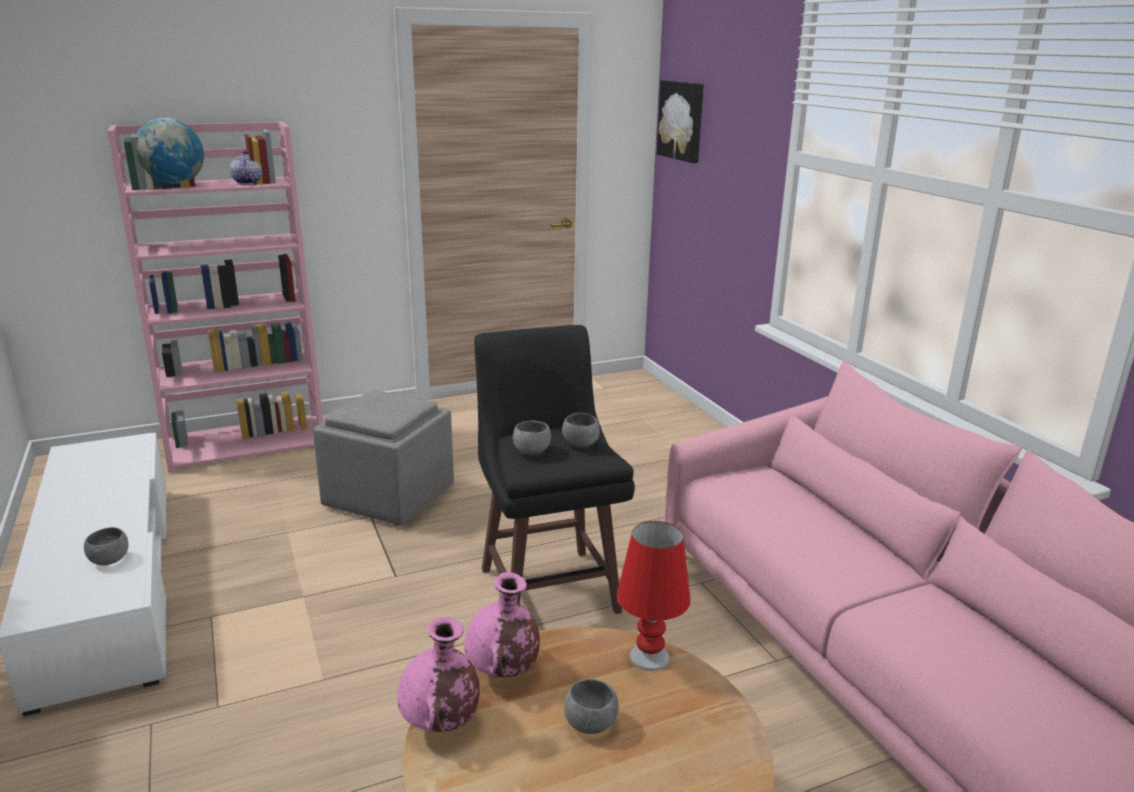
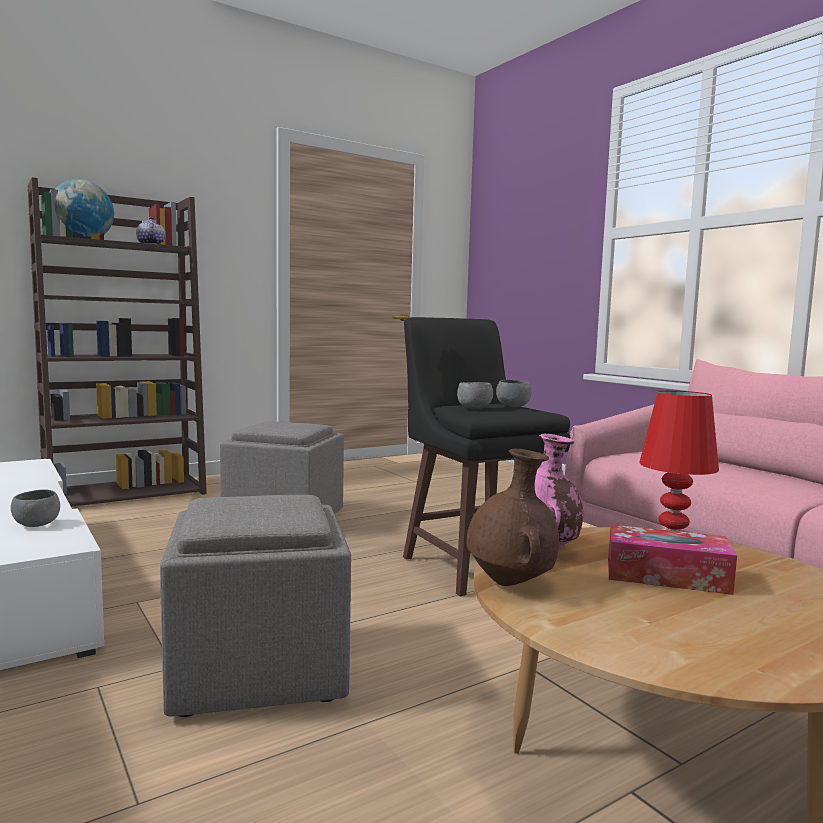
camera: 10 degrees left, 15 degrees down
pink bookcase [107,122,323,473] -> brown bookcase [27,177,207,507]
pink vase [397,617,480,732] -> brown vase [466,449,559,586]
grey bowl [564,679,619,734] -> tissue box [608,524,737,595]
picture [657,80,704,163] -> none
none -> grey ottoman [160,495,351,717]

